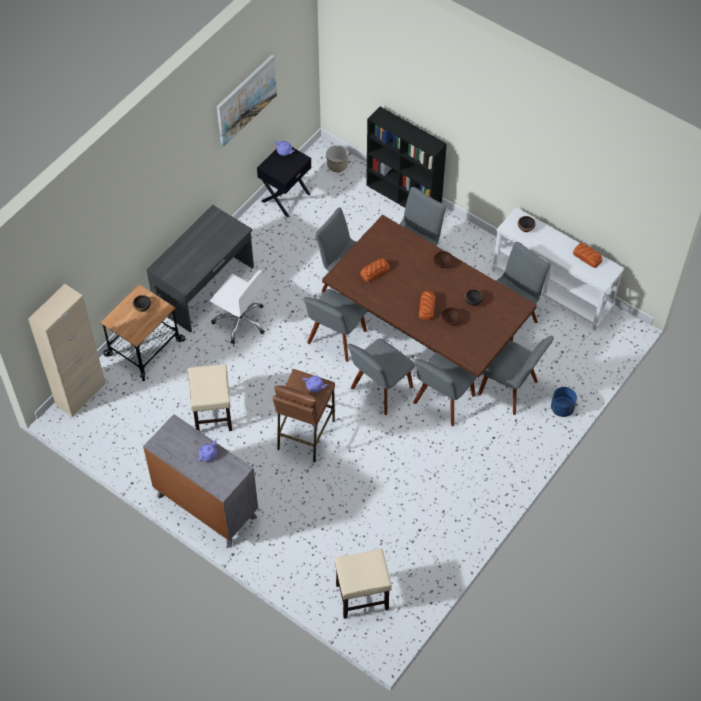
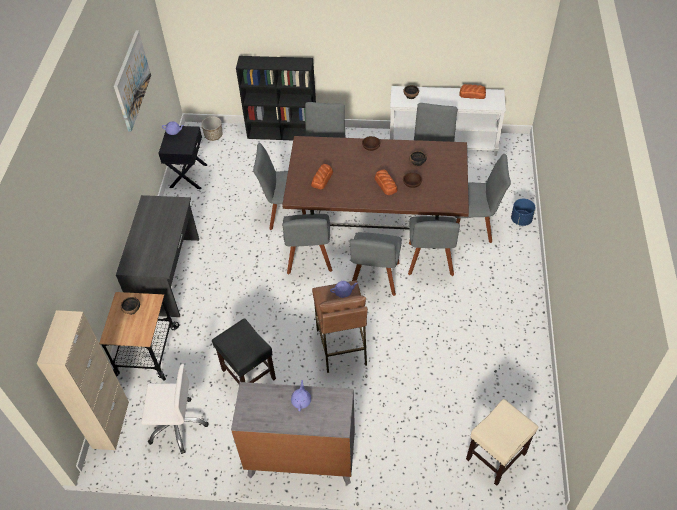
camera: 30 degrees left, 5 degrees down
beige stool [188,364,232,431] -> black stool [212,318,276,384]
white office chair [210,270,265,344] -> white office chair moved to [141,364,209,454]

